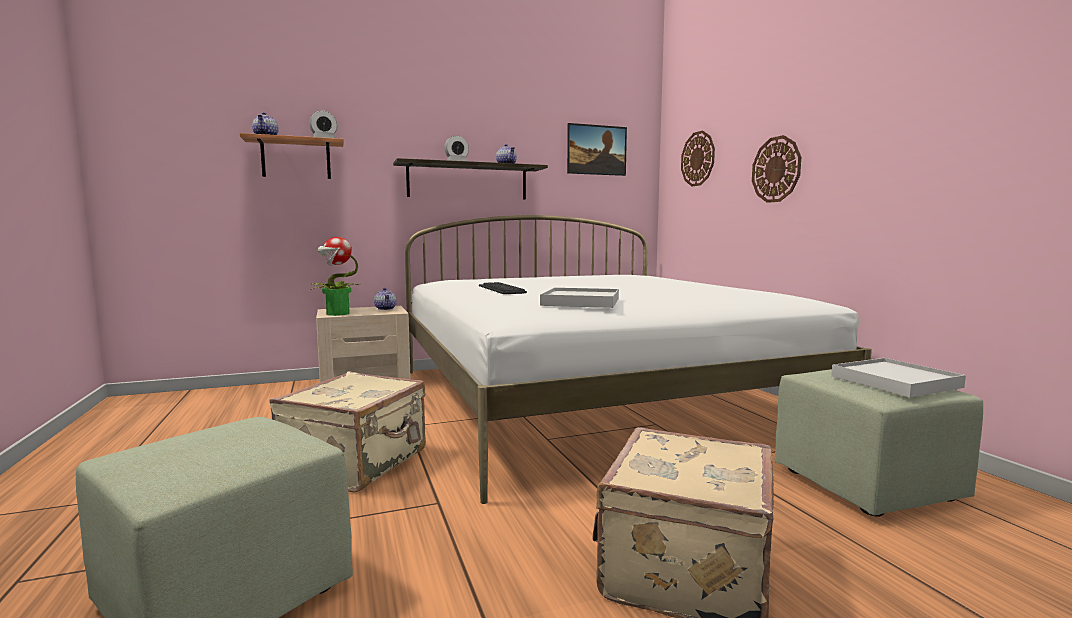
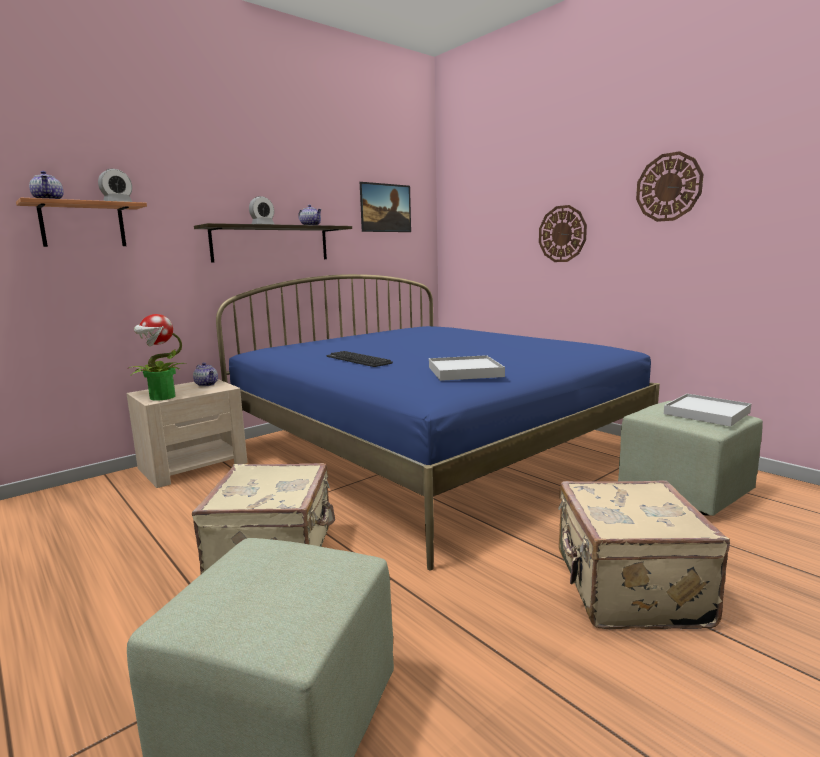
camera: 20 degrees left, 5 degrees up
white bed [405,215,872,504] -> blue bed [216,274,660,570]
wall clock [681,130,715,187] -> wall clock moved to [636,151,703,222]

